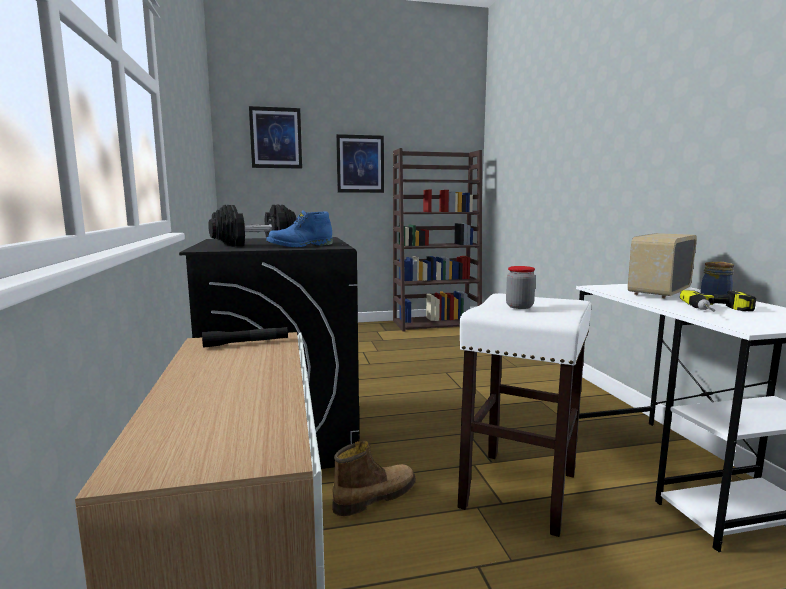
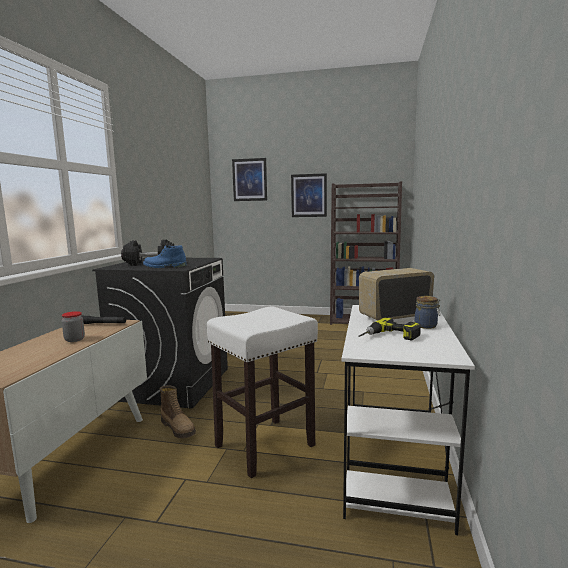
camera: 25 degrees right, 0 degrees up
boot [332,441,416,516] -> boot turned 60 degrees clockwise [160,385,196,438]
jar [506,266,536,309] -> jar moved to [62,311,85,342]

